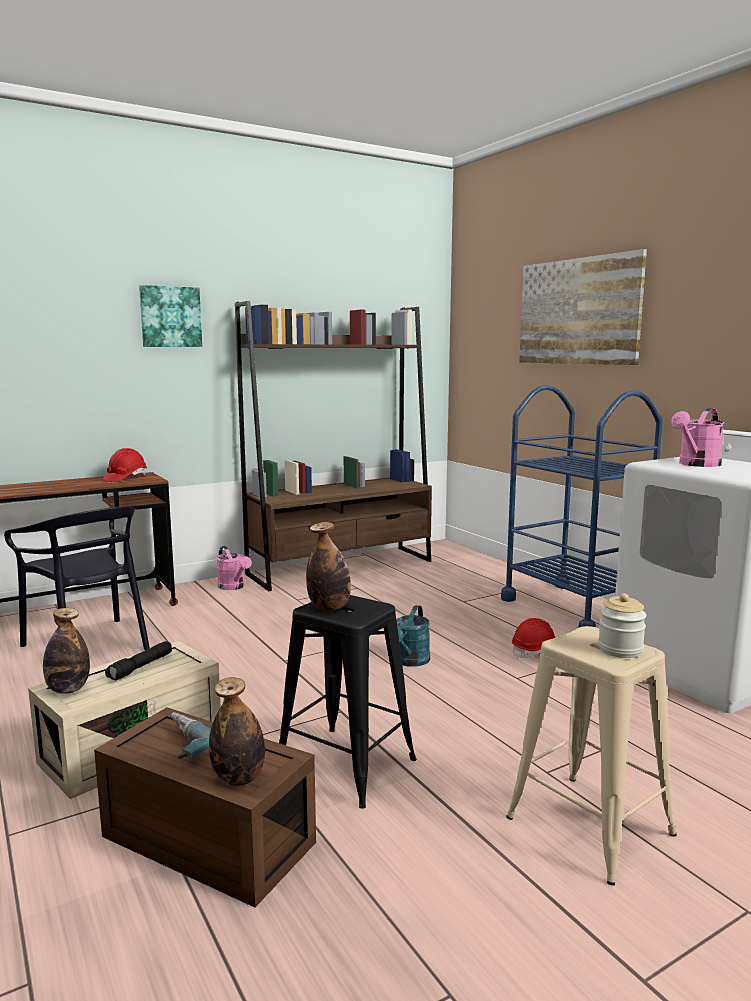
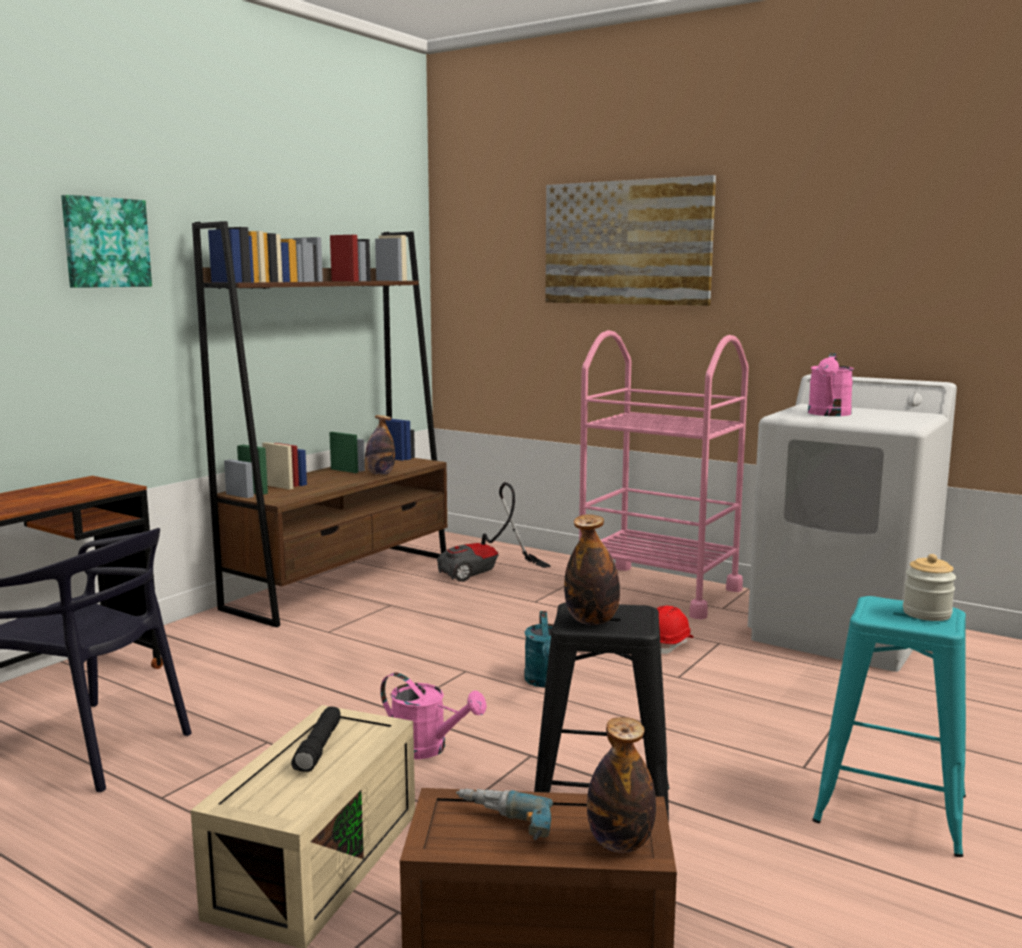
camera: 25 degrees left, 0 degrees up
bottle [43,608,90,694] -> bottle moved to [365,415,395,475]
red hard hat [103,448,147,482] -> none
pink watering can [216,546,252,590] -> pink watering can moved to [380,673,487,759]
blue cart [501,385,663,628] -> pink cart [579,330,749,619]
beige stool [506,626,677,885] -> turquoise stool [813,596,966,857]
none -> vacuum cleaner [437,482,550,582]

